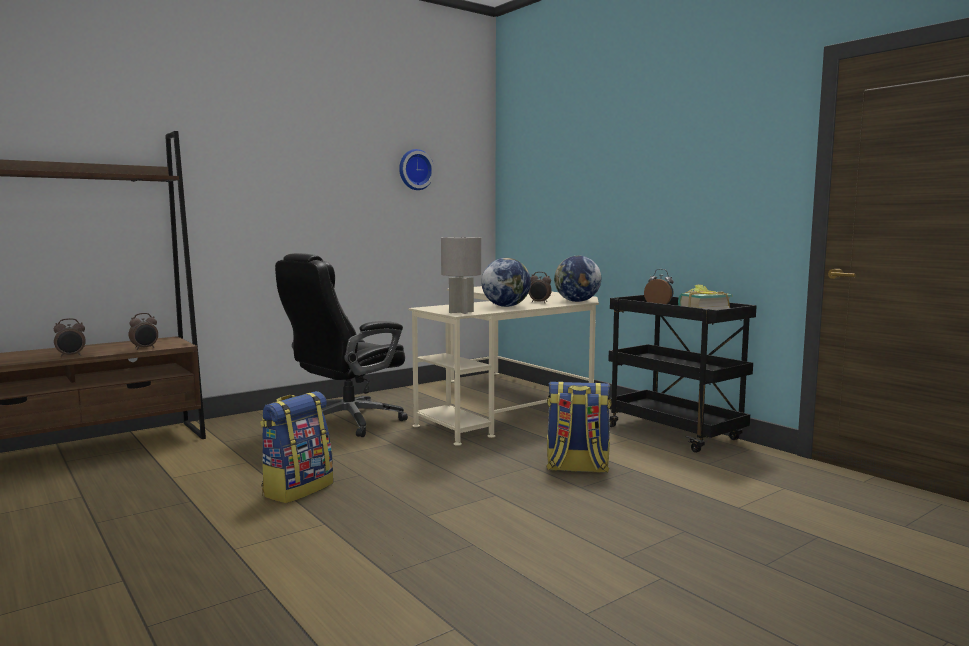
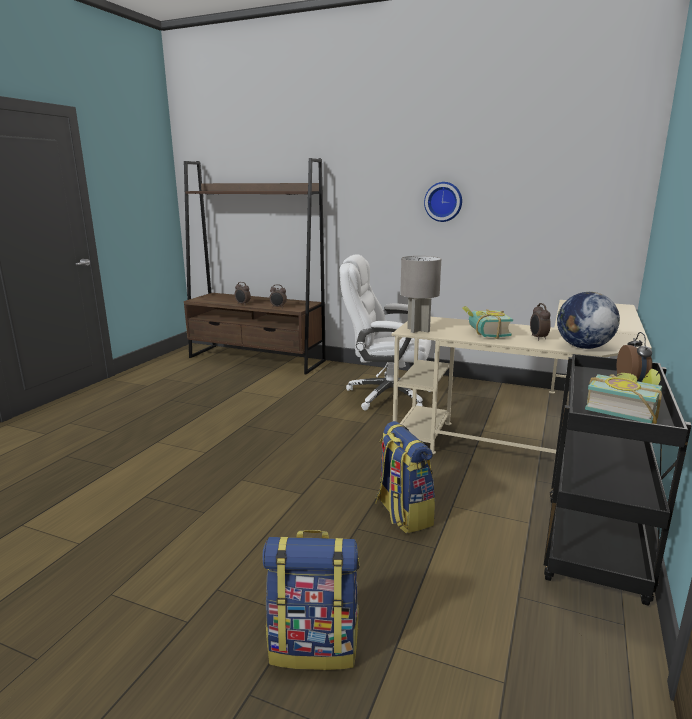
camera: 60 degrees right, 10 degrees up
backpack [260,391,333,503] -> backpack moved to [262,530,359,670]
black office chair [275,253,408,437] -> white office chair [340,254,431,410]
wall clock [399,149,434,190] -> wall clock moved to [424,182,462,222]
globe [481,258,531,307] -> book [462,306,513,339]

